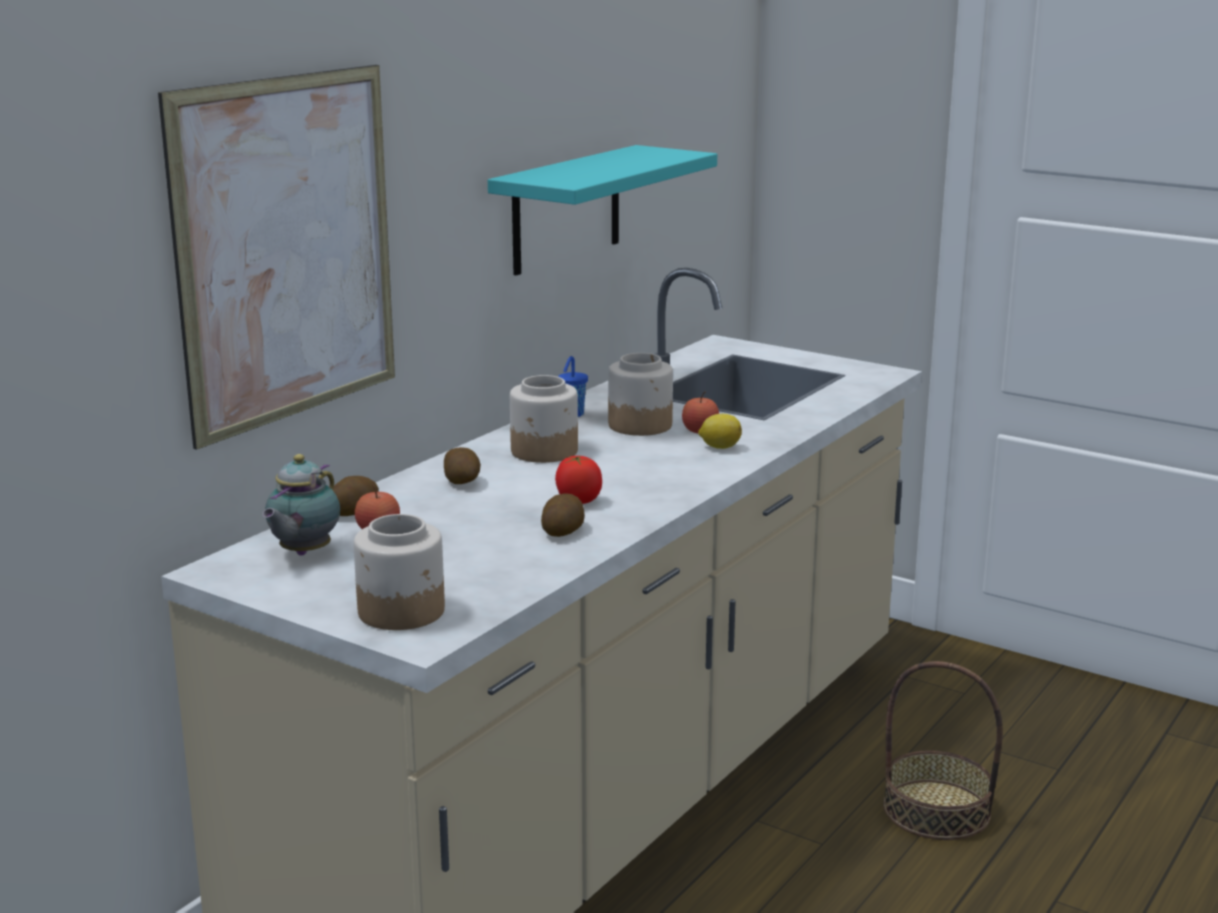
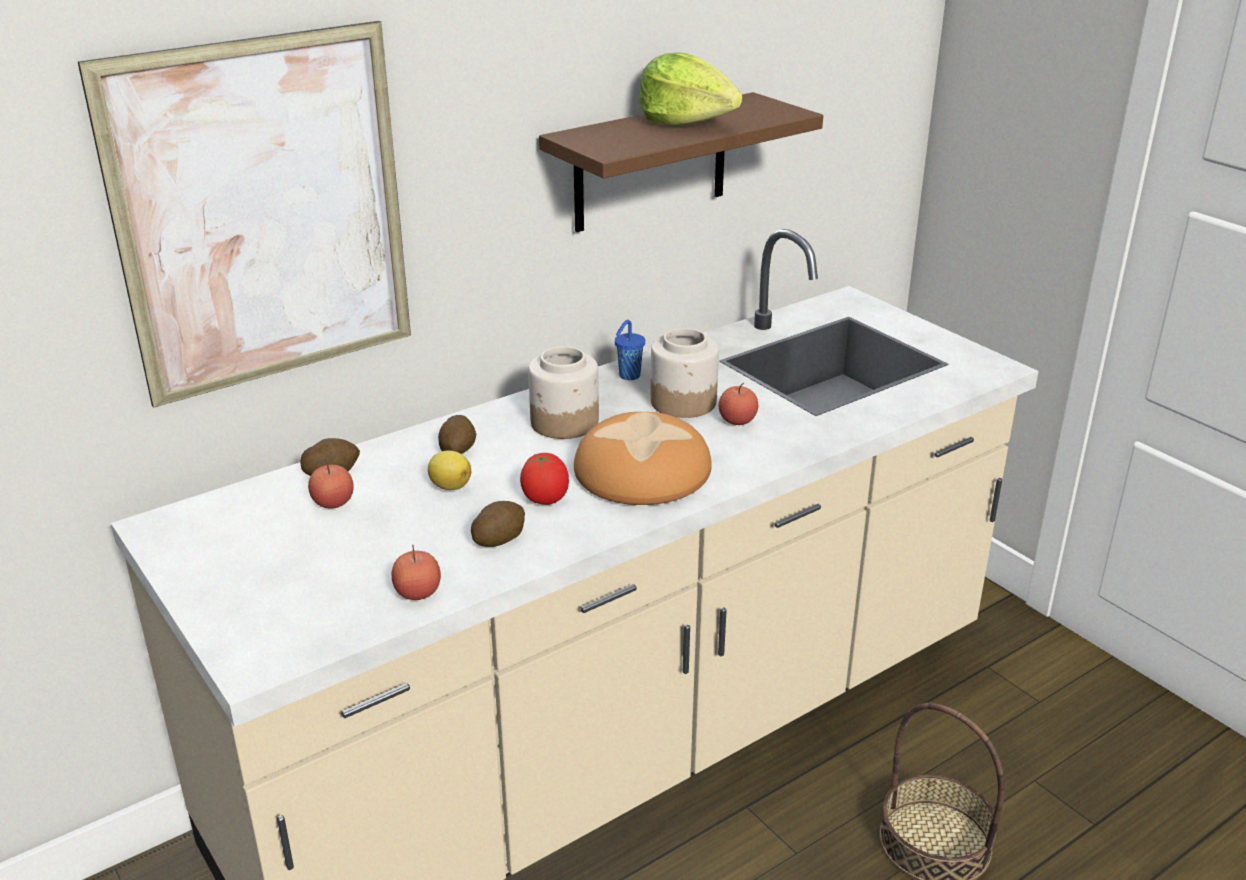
camera: 20 degrees right, 10 degrees up
teapot [262,454,340,556] -> none
jar [353,514,445,630] -> none
turquoise shelf [488,145,717,275] -> brown shelf [539,92,823,232]
lemon [698,414,742,449] -> lemon moved to [428,450,471,490]
none -> apple [392,545,441,600]
none -> bread [574,412,712,505]
none -> lettuce [639,53,742,126]

